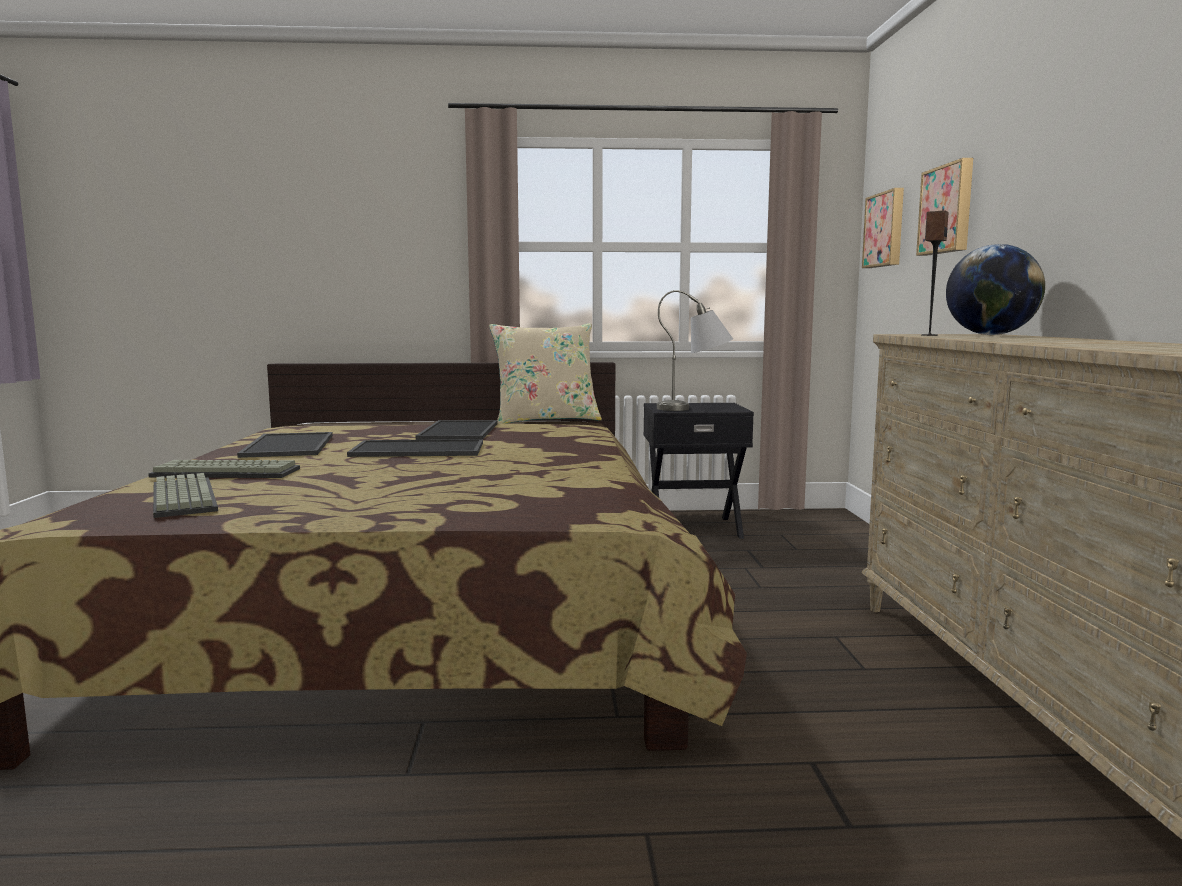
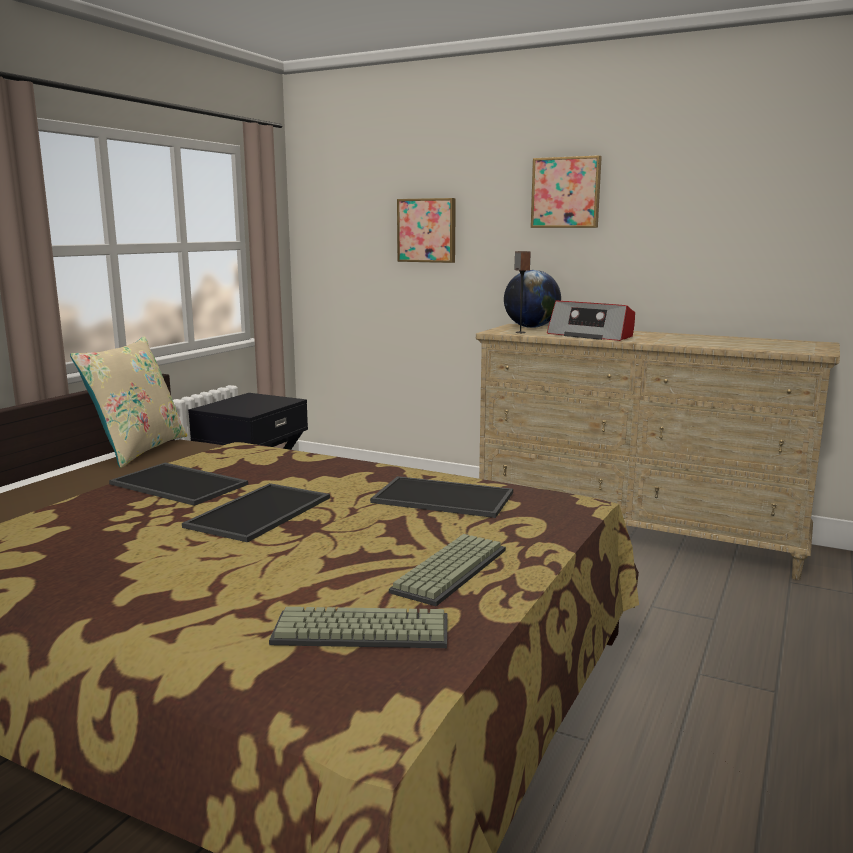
camera: 60 degrees left, 5 degrees up
keyboard [148,460,300,478] -> keyboard moved to [389,534,506,606]
tray [237,432,333,458] -> tray moved to [370,476,513,518]
grey table lamp [657,290,733,411] -> none
picture [862,188,904,268] -> picture moved to [531,155,602,228]
none -> radio [547,301,635,341]

